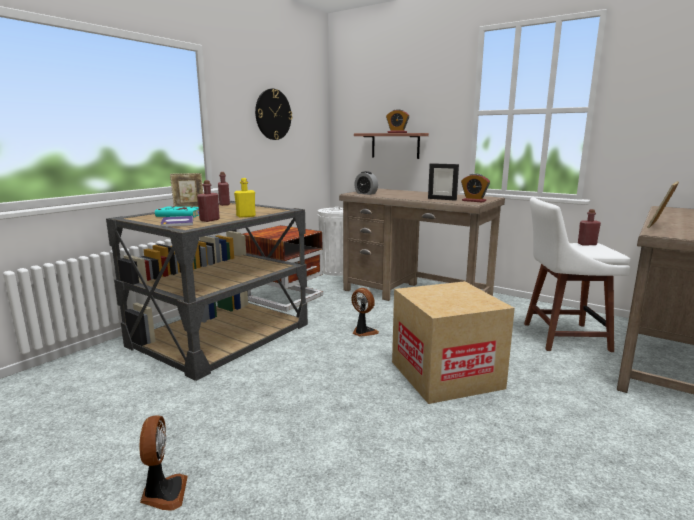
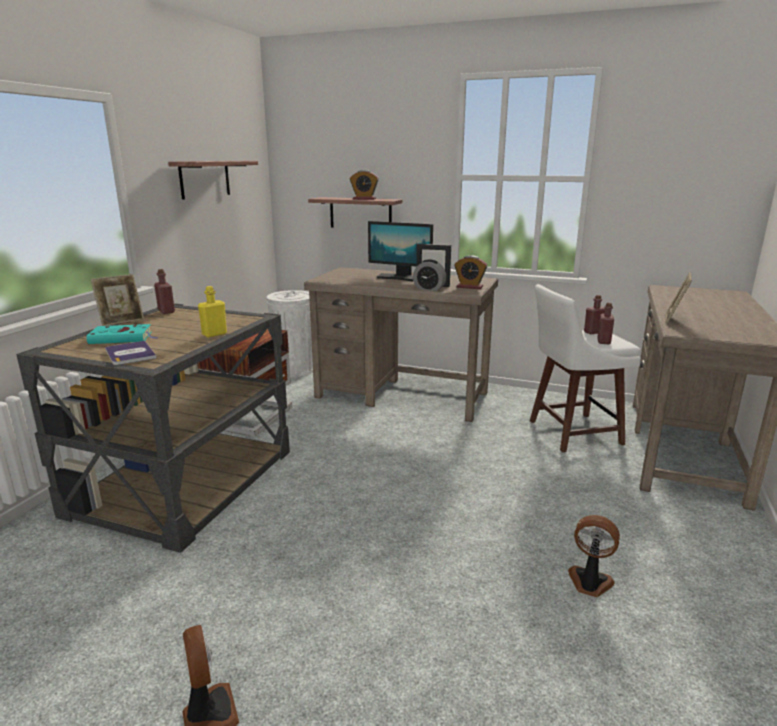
camera: 15 degrees left, 5 degrees up
red bottle [197,180,220,222] -> red bottle moved to [597,302,614,344]
wall clock [255,89,292,140] -> shelf [168,161,258,200]
fan [351,288,379,337] -> fan moved to [568,515,620,597]
alarm clock [354,171,378,195] -> alarm clock moved to [413,259,446,291]
cardboard box [392,281,515,404] -> none
none -> monitor [368,221,433,282]

